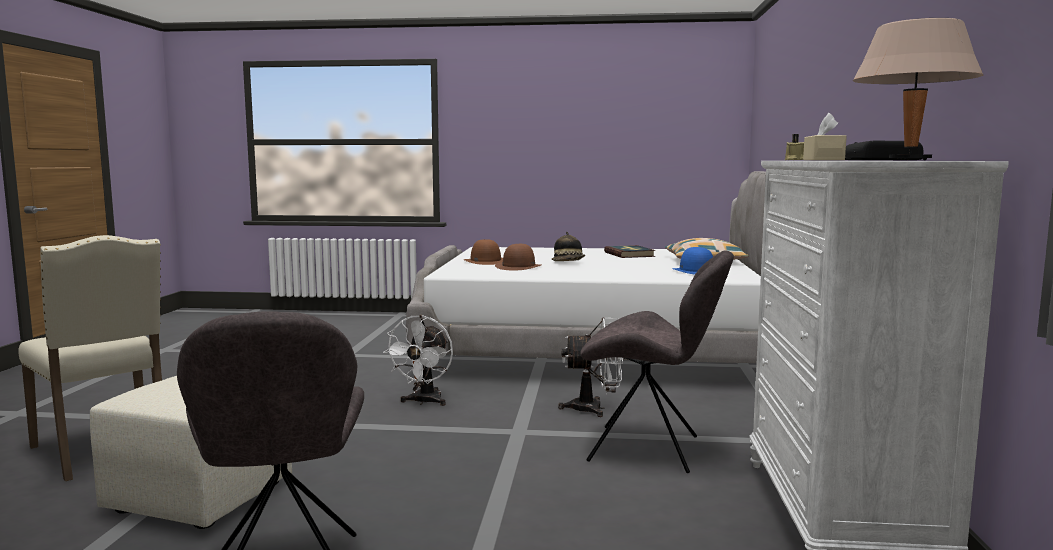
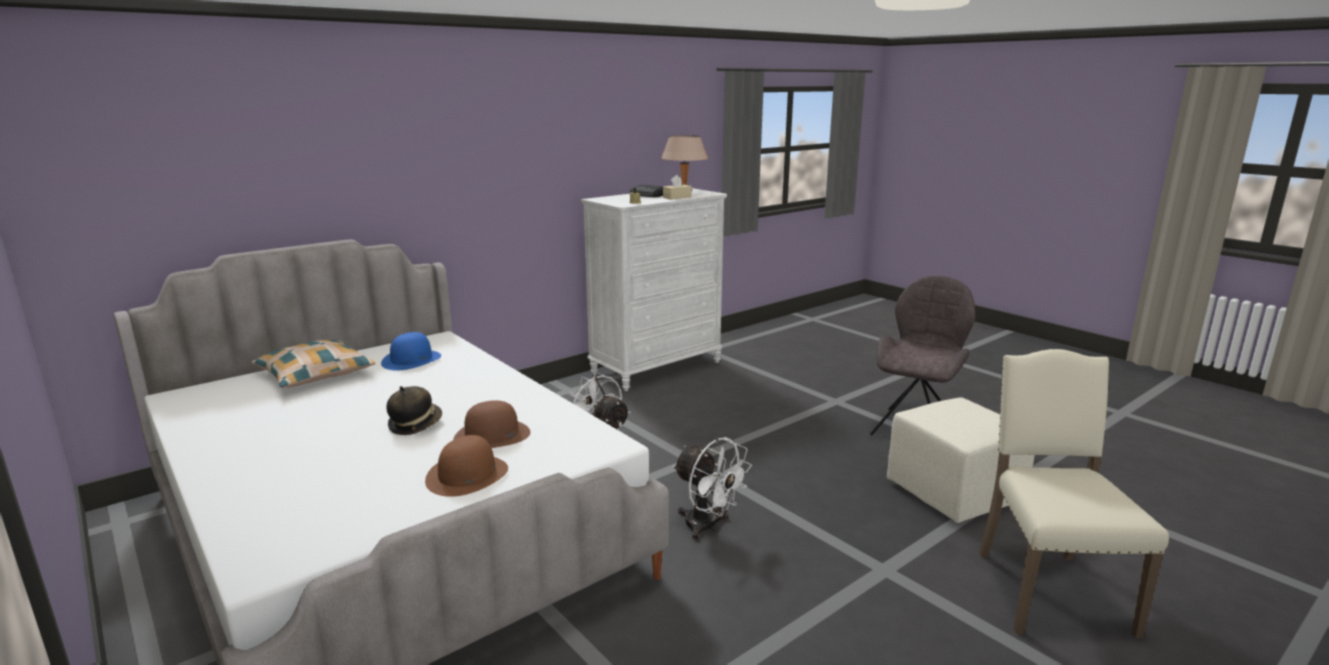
camera: 135 degrees left, 10 degrees up
white fan [383,315,453,406] -> white fan turned 75 degrees clockwise [673,437,752,540]
grey chair [580,250,734,473] -> none
book [604,245,655,258] -> none

